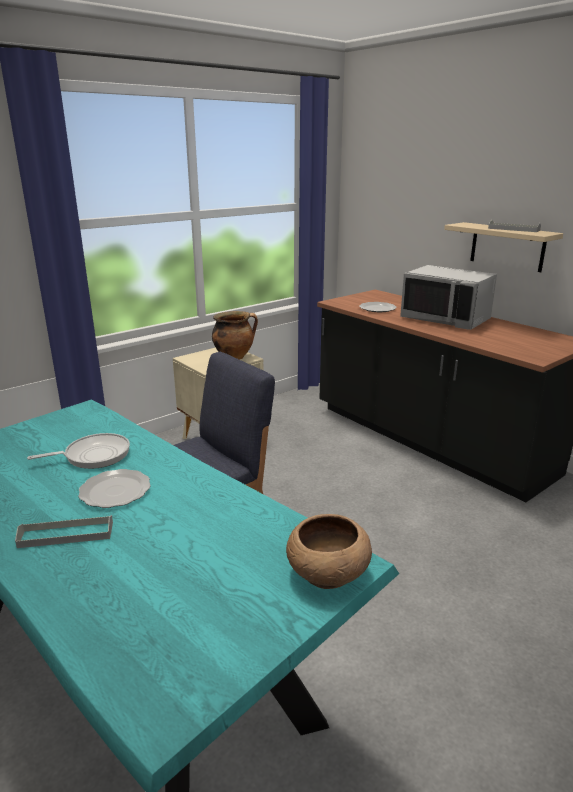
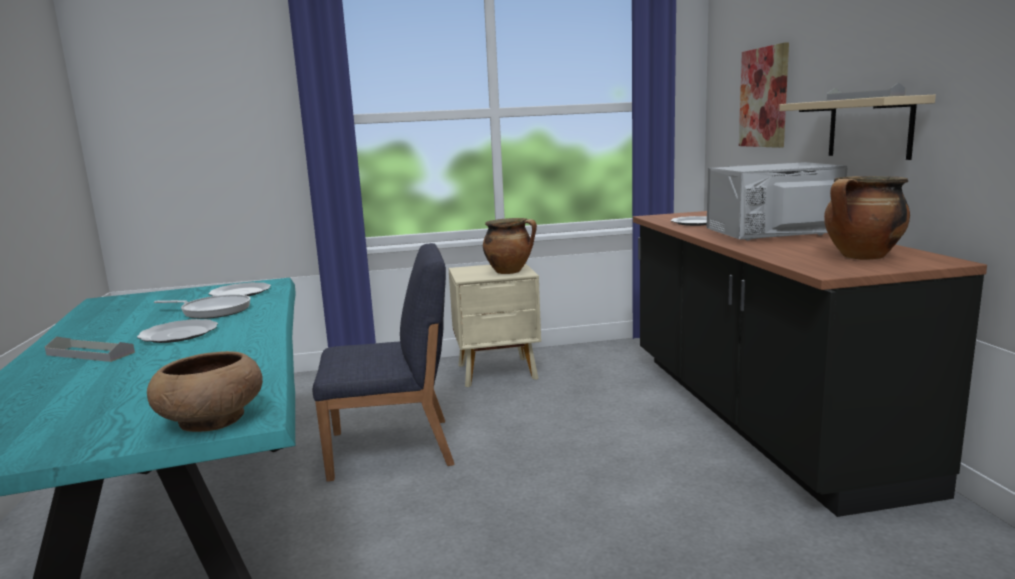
camera: 30 degrees right, 10 degrees down
grey microwave [400,265,497,330] -> grey microwave turned 105 degrees clockwise [707,162,847,241]
none -> plate [208,282,271,296]
none -> picture [739,42,789,148]
none -> cooking pot [824,176,910,260]

